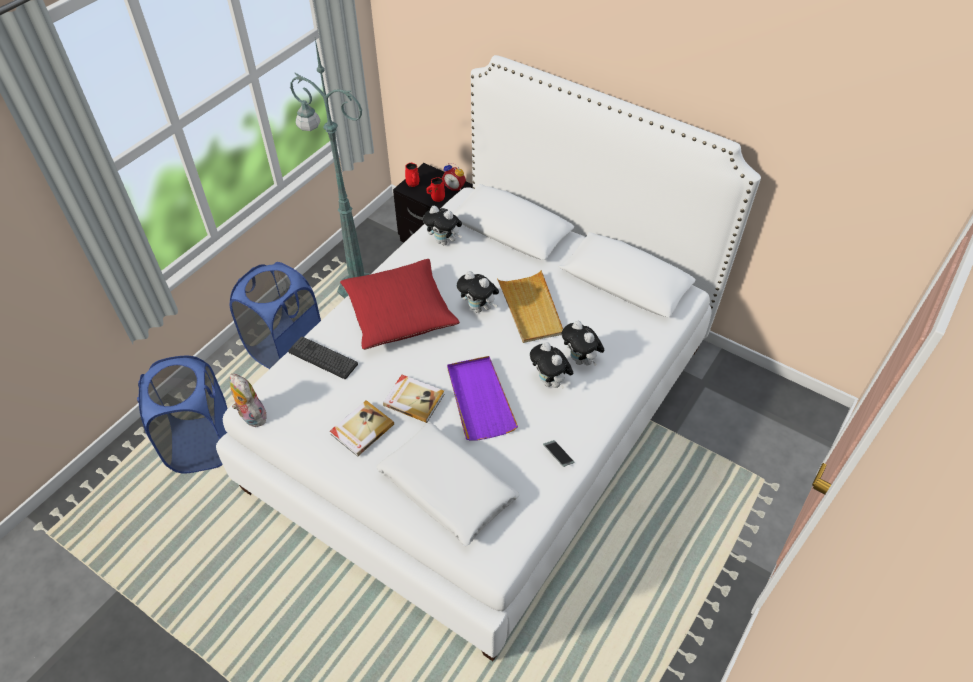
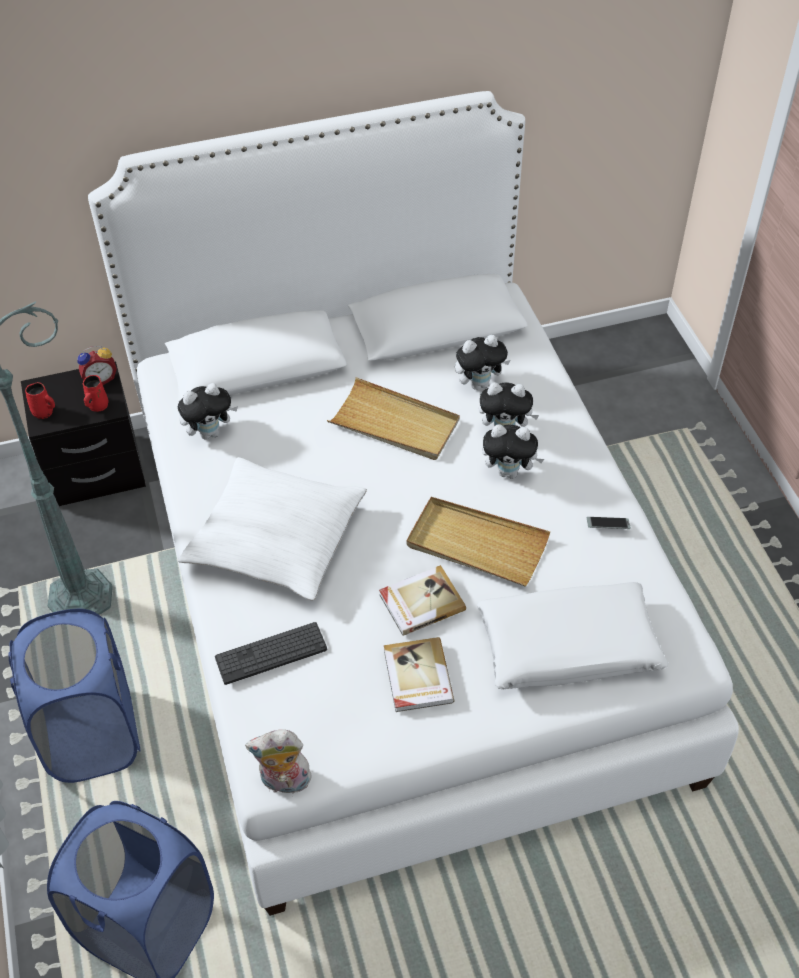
camera: 50 degrees left, 0 degrees up
red pillow [340,259,460,350] -> white pillow [178,457,367,601]
purple tray [447,356,518,440] -> beige tray [407,497,550,586]
plush toy [457,271,499,313] -> plush toy moved to [455,335,510,390]

